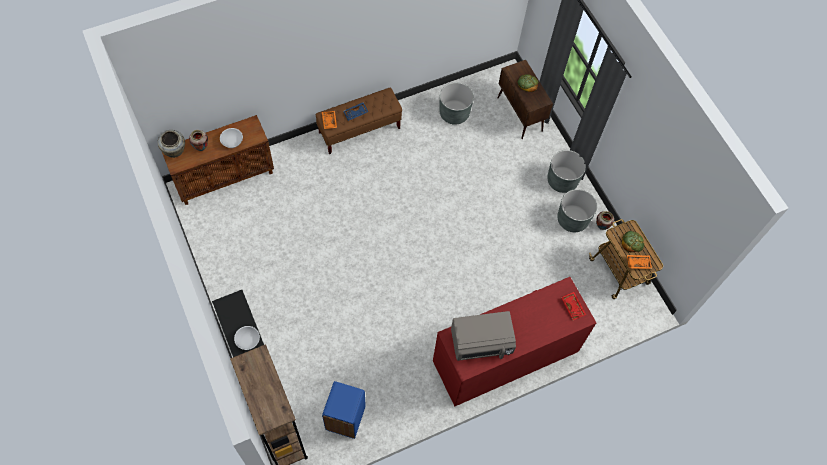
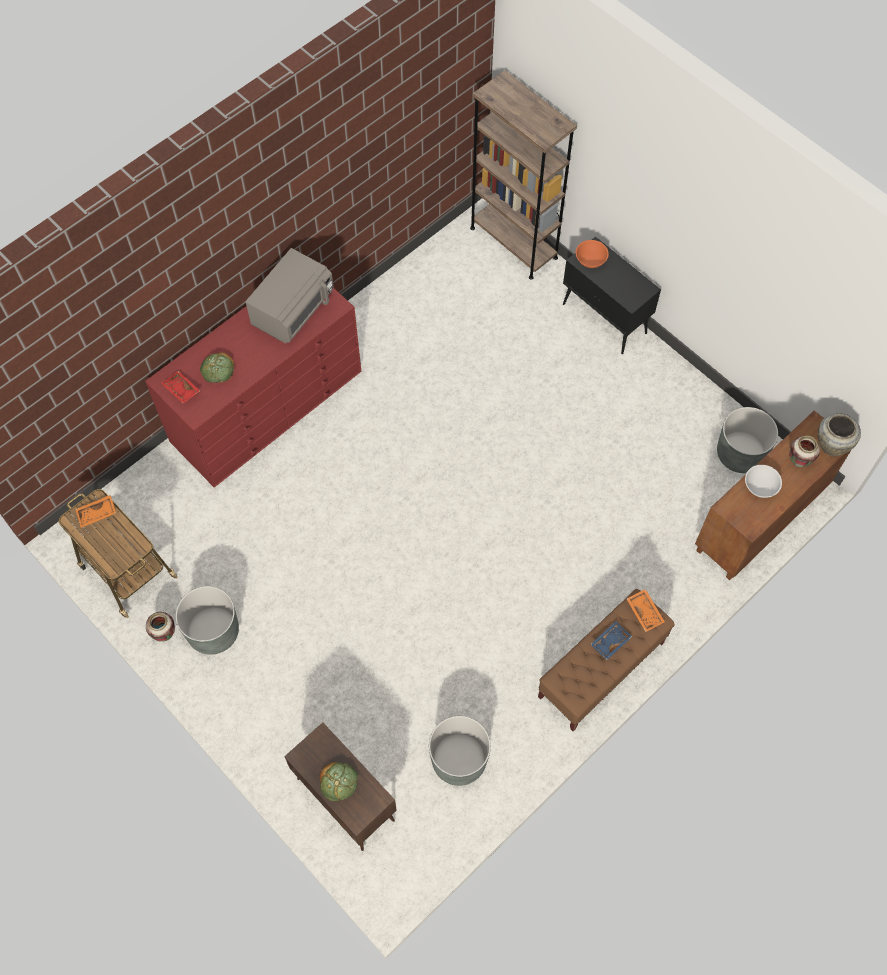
camera: 165 degrees right, 0 degrees up
white bowl [234,326,260,350] -> orange bowl [576,240,609,268]
blue trash can [322,381,366,439] -> none
grey microwave [451,311,516,361] -> grey microwave turned 150 degrees clockwise [246,248,334,343]
grey planter [547,150,586,193] -> grey planter moved to [717,407,778,473]
bread [622,231,644,252] -> bread moved to [200,352,234,383]

